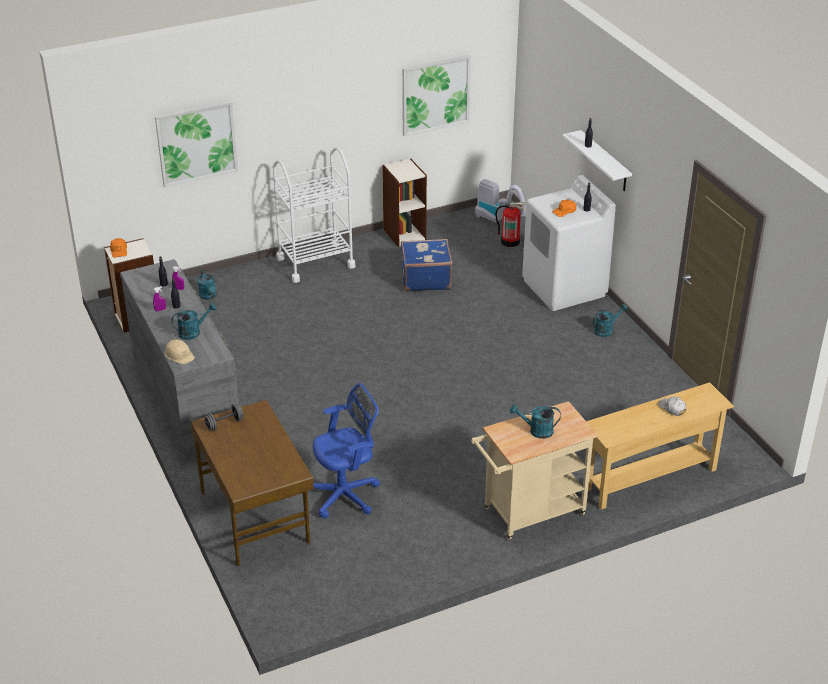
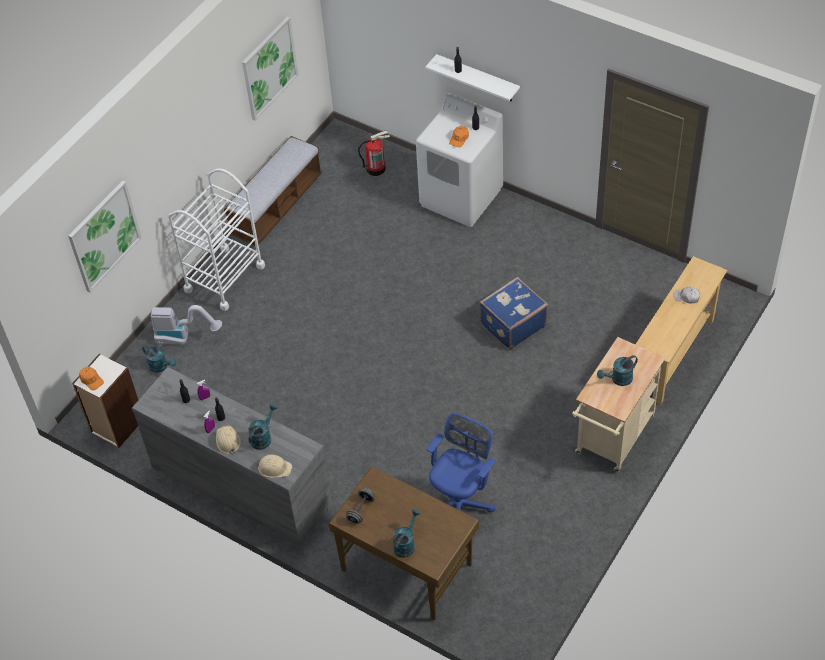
camera: 30 degrees left, 15 degrees up
bookcase [382,159,427,247] -> bench [224,136,322,245]
blue suitcase [401,239,452,292] -> blue suitcase moved to [479,277,548,350]
vacuum cleaner [475,179,526,223] -> vacuum cleaner moved to [151,305,222,346]
turquoise watering can [593,304,628,337] -> turquoise watering can moved to [393,509,421,558]
none -> beige hard hat [216,426,241,454]

